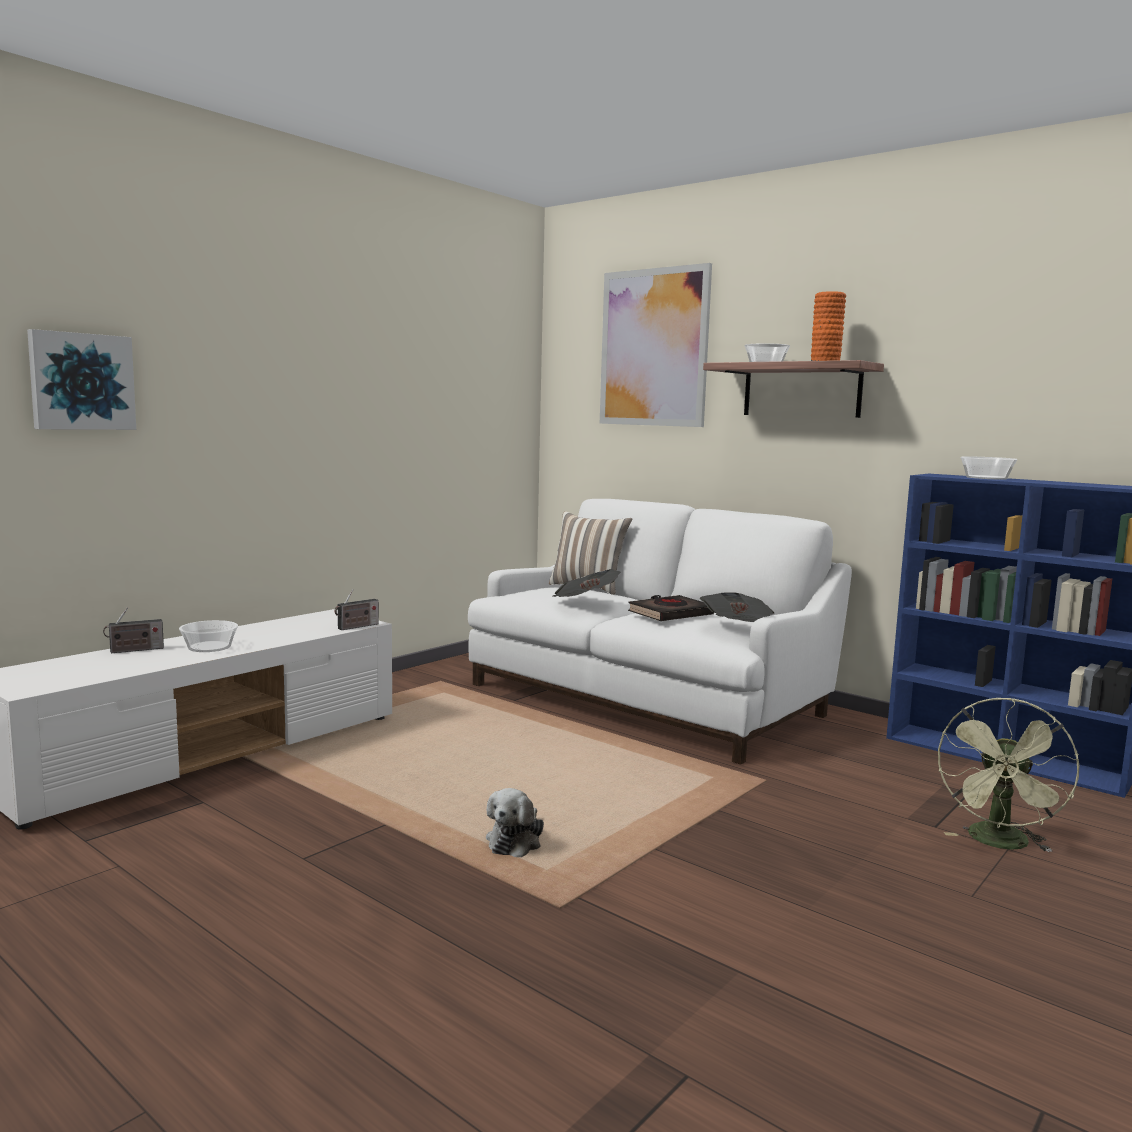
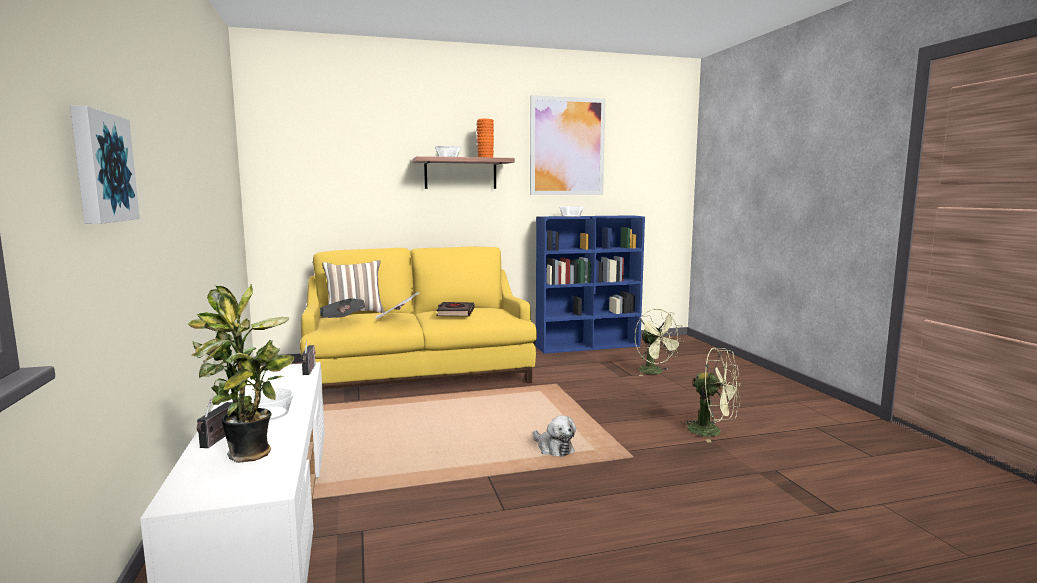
camera: 55 degrees left, 0 degrees up
white sofa [468,499,852,765] -> yellow sofa [300,247,537,389]
picture [600,263,712,427] -> picture moved to [530,95,605,195]
newspaper [700,592,774,622] -> newspaper moved to [320,298,366,318]
none -> potted plant [187,284,295,463]
none -> green fan [682,348,741,443]

